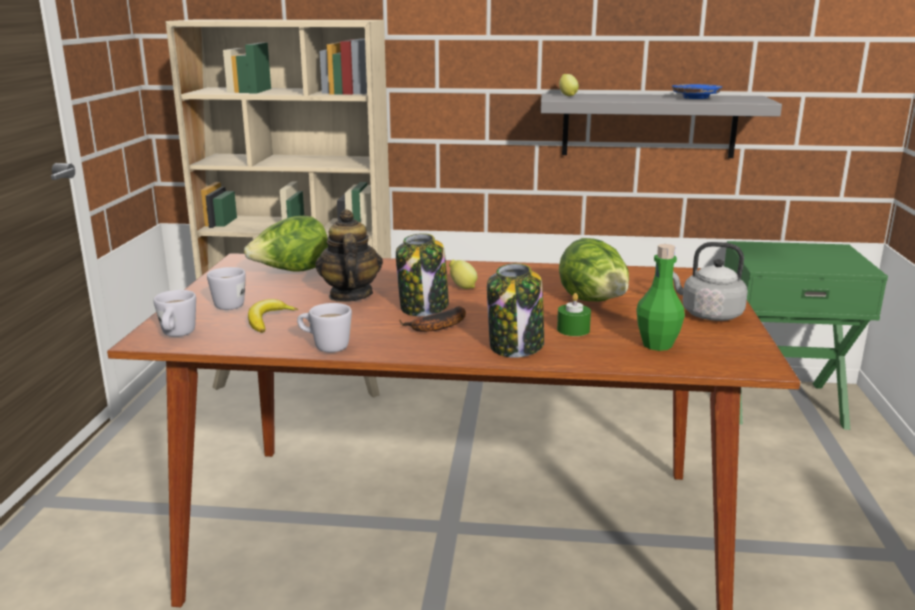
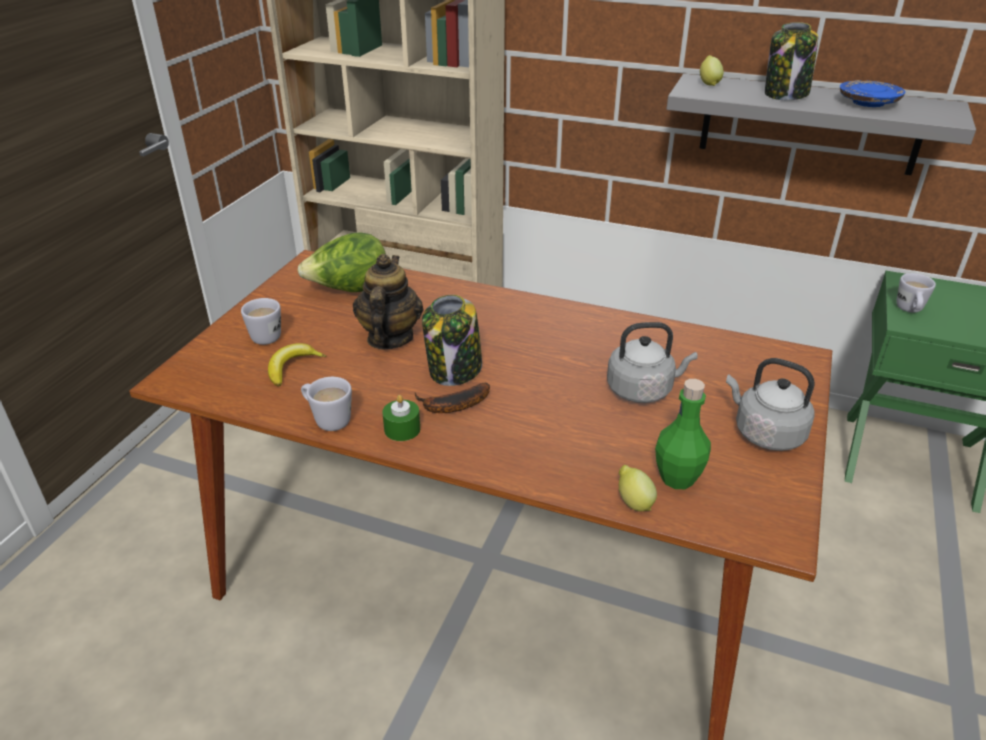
camera: 15 degrees right, 15 degrees up
white mug [153,290,196,337] -> white mug moved to [897,273,936,313]
lemon [449,260,477,289] -> lemon moved to [619,465,657,511]
jar [487,263,544,358] -> jar moved to [765,22,818,100]
green candle [557,293,591,336] -> green candle moved to [382,395,420,441]
lettuce [559,238,629,301] -> grey kettle [607,322,698,403]

